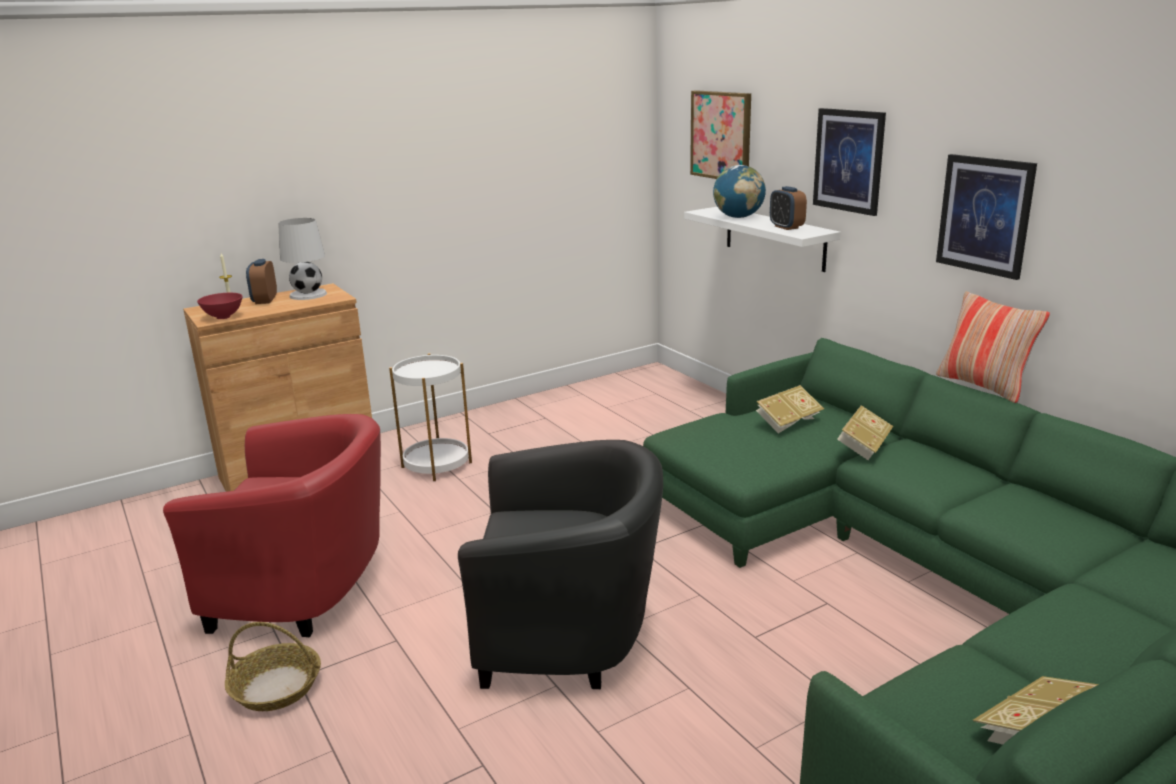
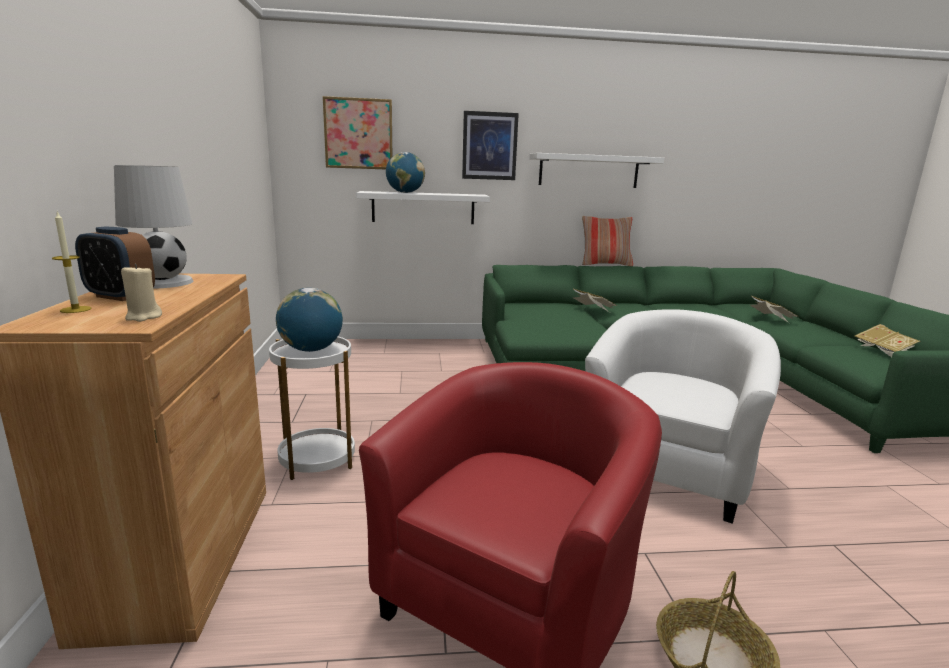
camera: 65 degrees left, 5 degrees down
red bowl [197,293,242,319] -> beige candle [121,264,162,322]
black armchair [458,440,663,689] -> white armchair [585,309,781,524]
book [756,385,824,434] -> book moved to [750,296,797,323]
alarm clock [770,186,807,230] -> none
picture [936,154,1037,280] -> white shelf [529,153,664,188]
none -> globe [276,288,343,352]

